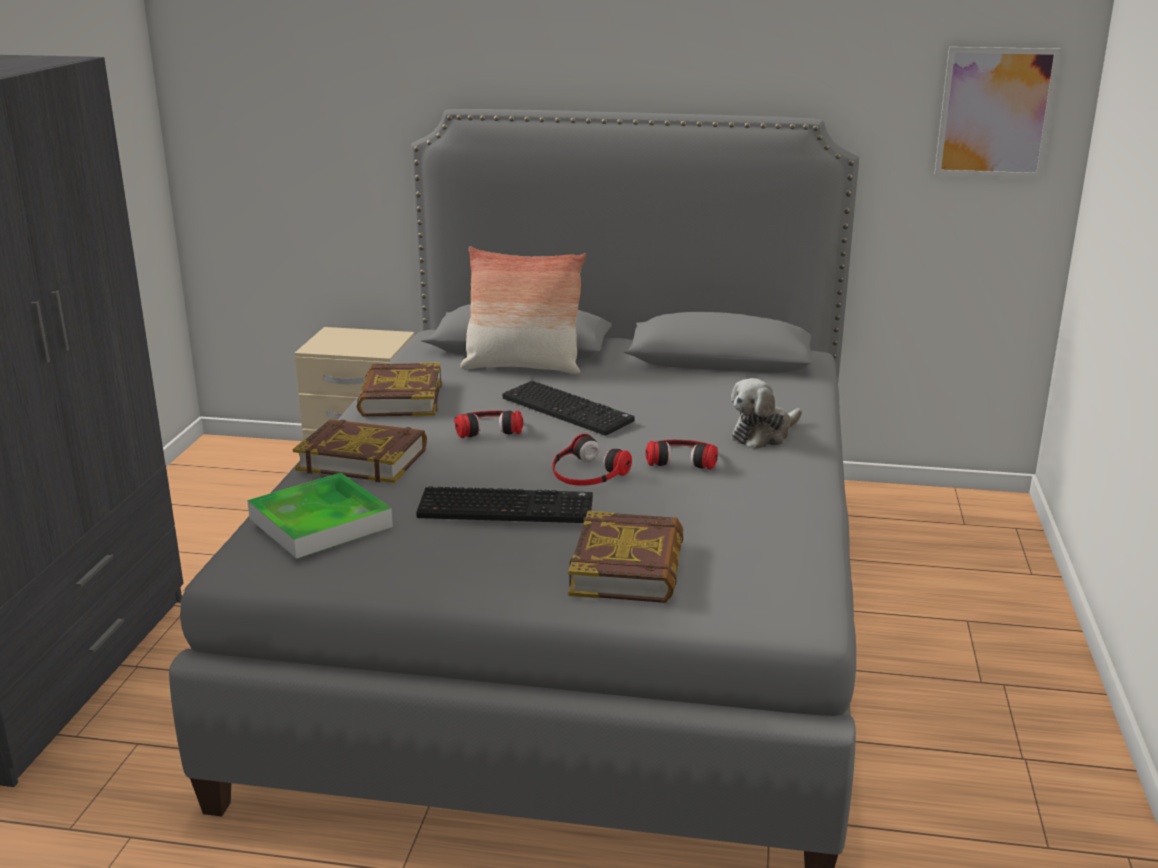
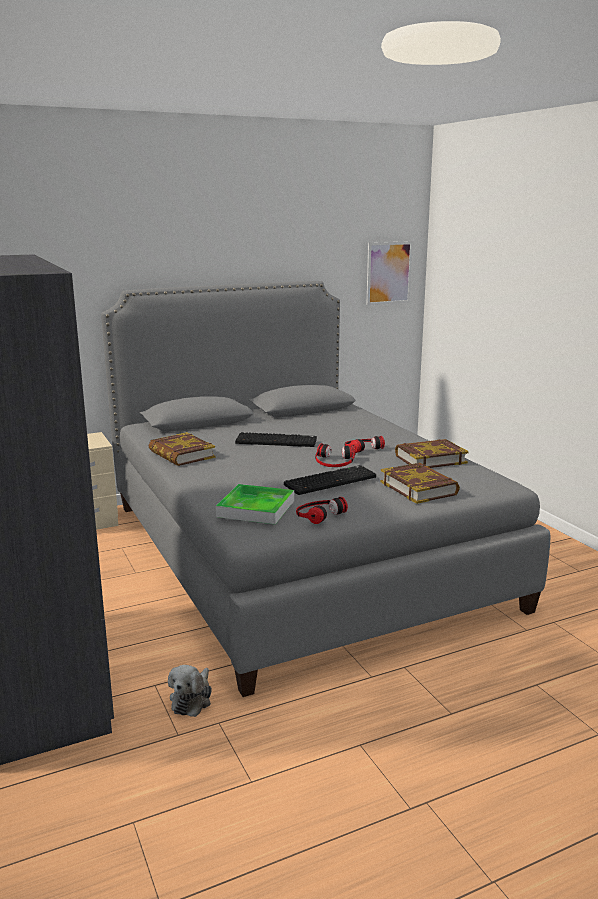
camera: 35 degrees left, 5 degrees down
book [293,420,427,483] -> book moved to [395,439,469,468]
headphones [454,410,523,438] -> headphones moved to [296,497,348,524]
pillow [460,246,586,374] -> none
plush toy [731,378,802,449] -> plush toy moved to [168,665,212,717]

